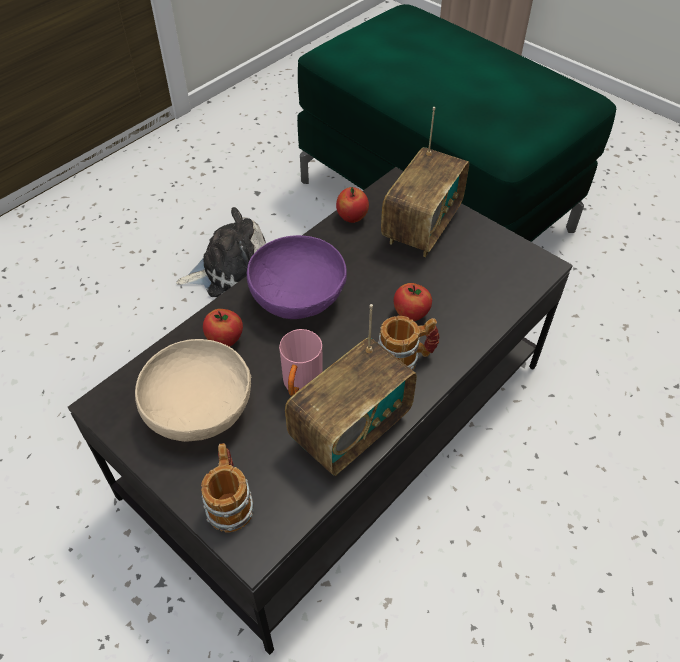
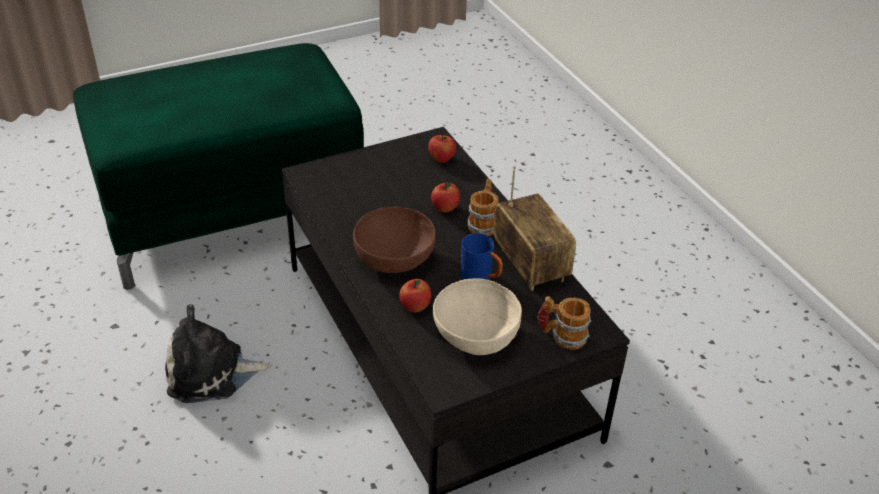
camera: 70 degrees left, 10 degrees down
plush toy [176,207,266,297] -> plush toy turned 105 degrees counterclockwise [165,304,272,403]
purple bowl [247,235,347,319] -> brown bowl [353,207,435,273]
pink mug [279,329,323,396] -> blue mug [460,233,503,280]
apple [336,187,369,223] -> apple moved to [428,133,456,163]
radio [381,107,469,257] -> none

